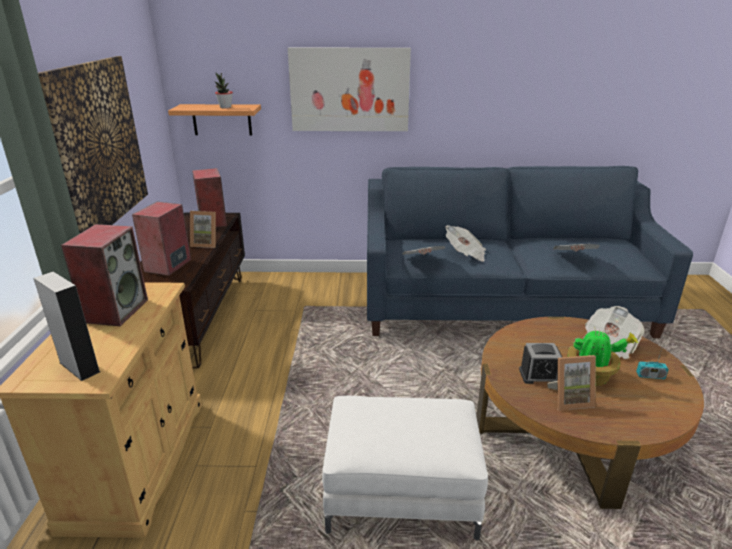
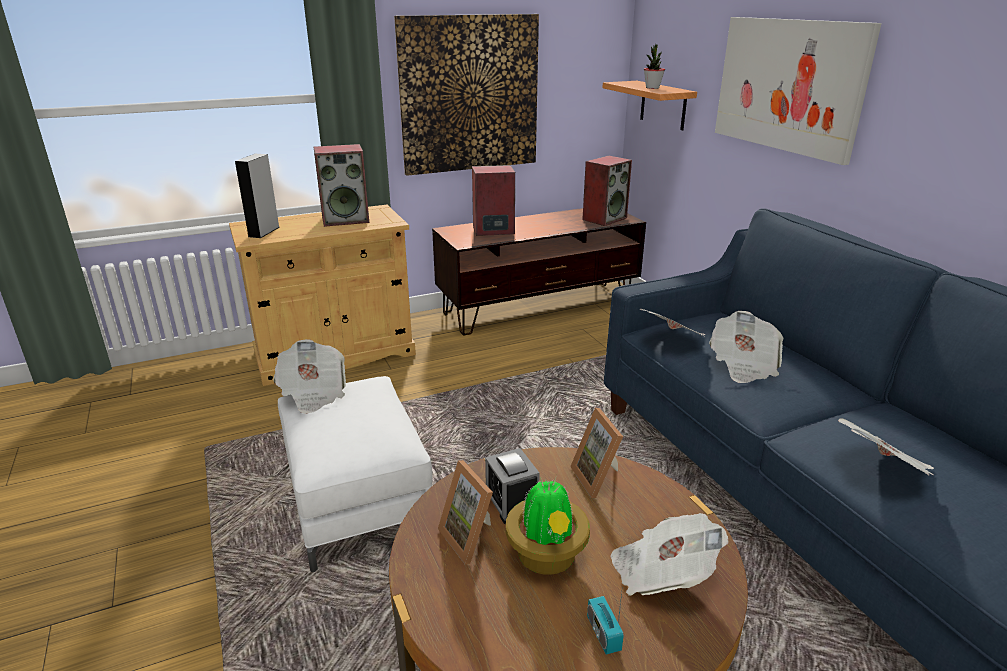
camera: 65 degrees right, 0 degrees up
picture frame [190,211,216,248] -> picture frame moved to [570,408,623,498]
none -> newspaper [273,339,346,414]

